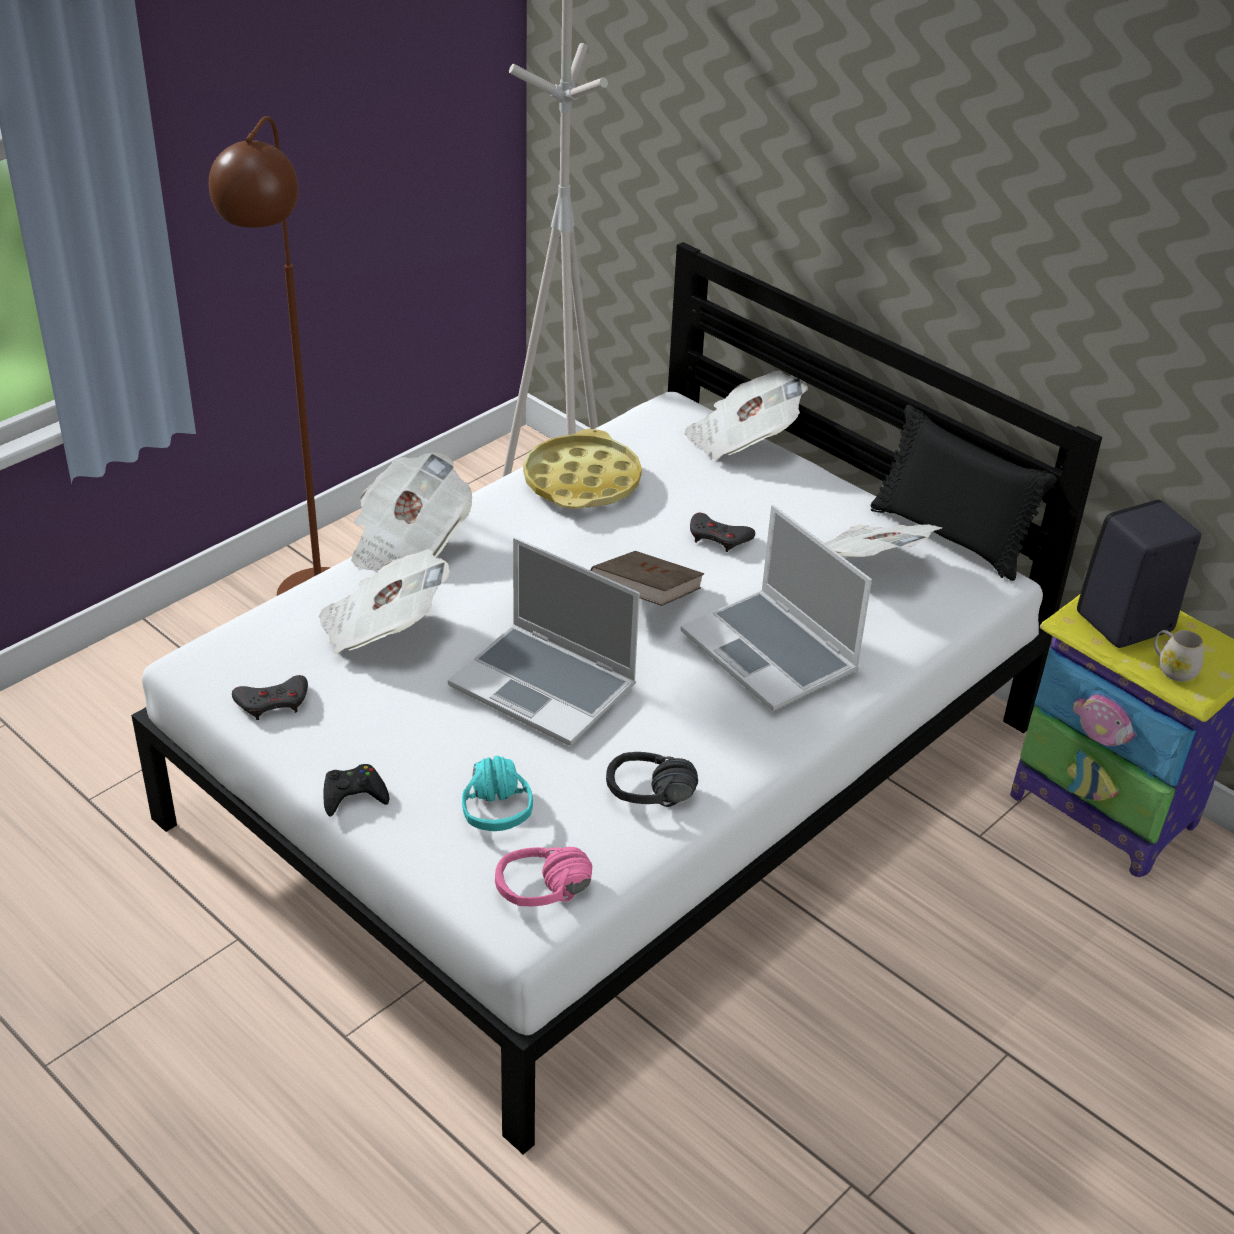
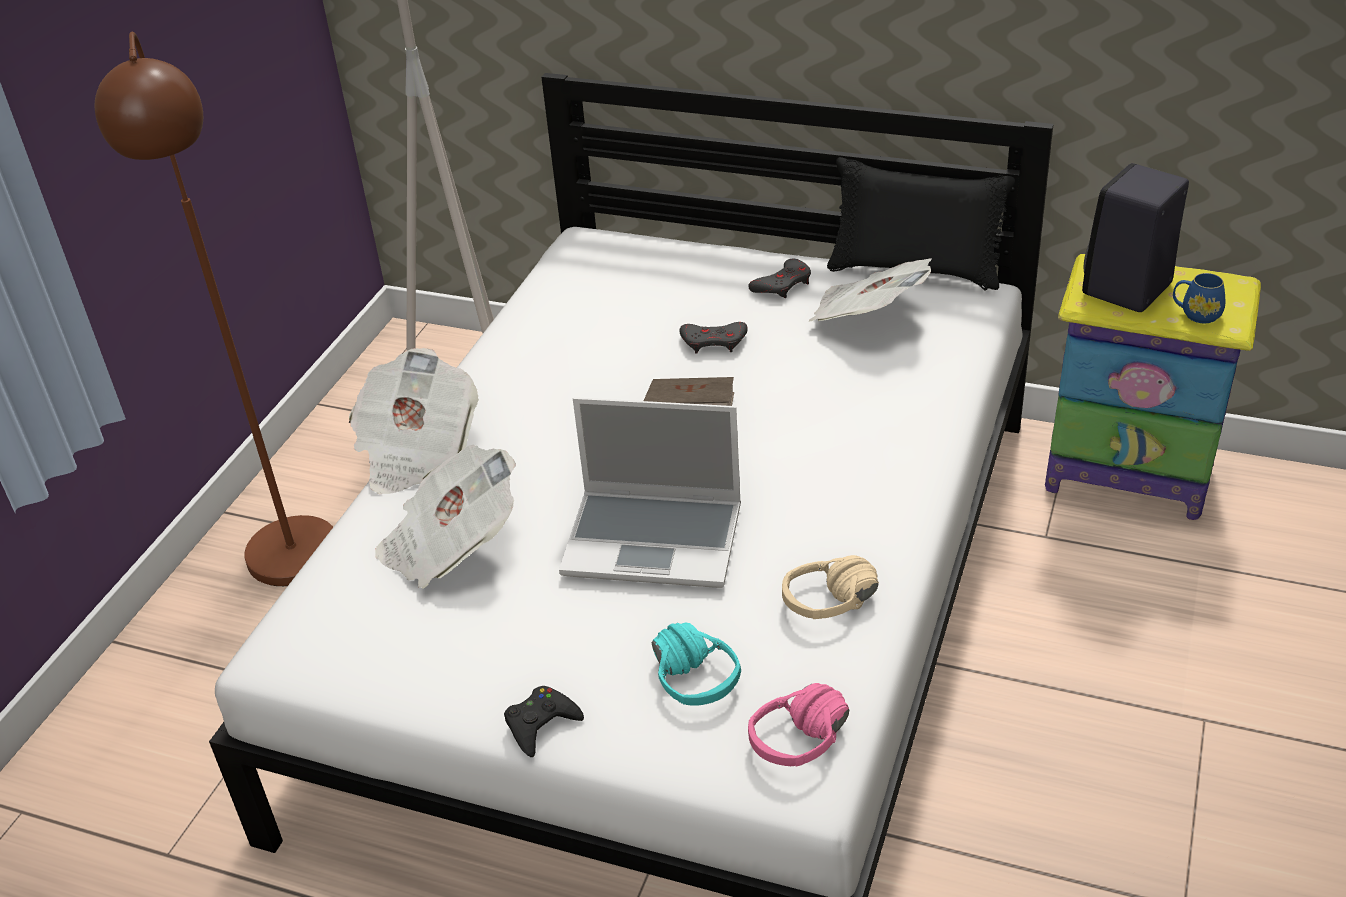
camera: 20 degrees left, 0 degrees up
grey game controller [232,675,308,720] -> grey game controller moved to [748,259,811,298]
yellow tray [523,429,642,509] -> none
black headphones [606,752,698,807] -> beige headphones [782,555,879,619]
laptop [681,505,872,711] -> none
newspaper [685,370,808,460] -> none
white mug [1154,630,1203,682] -> blue mug [1173,273,1226,323]

